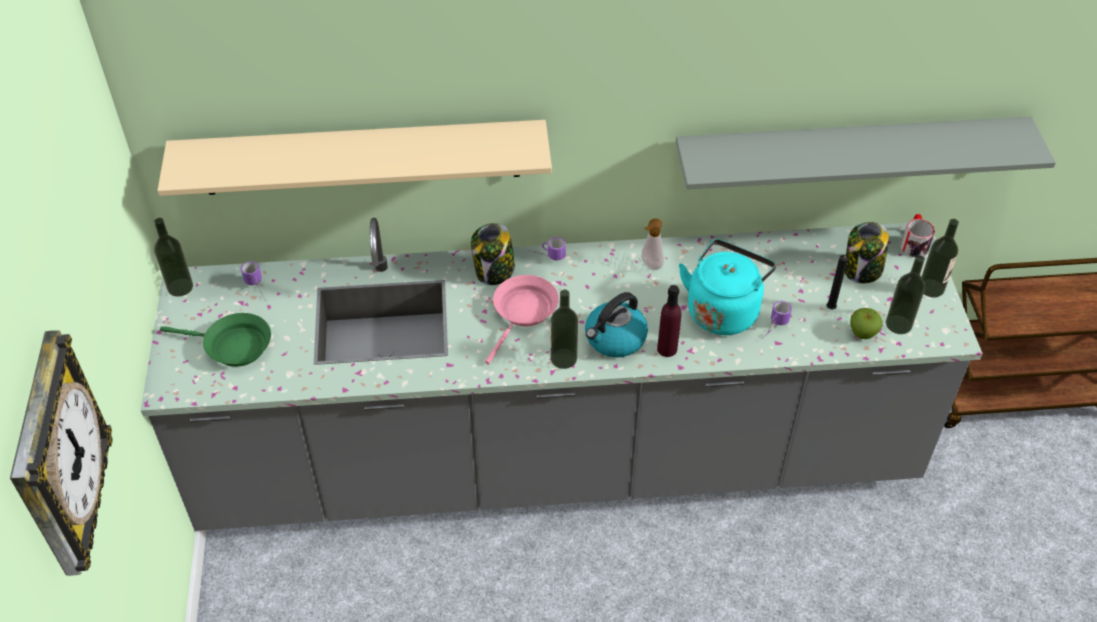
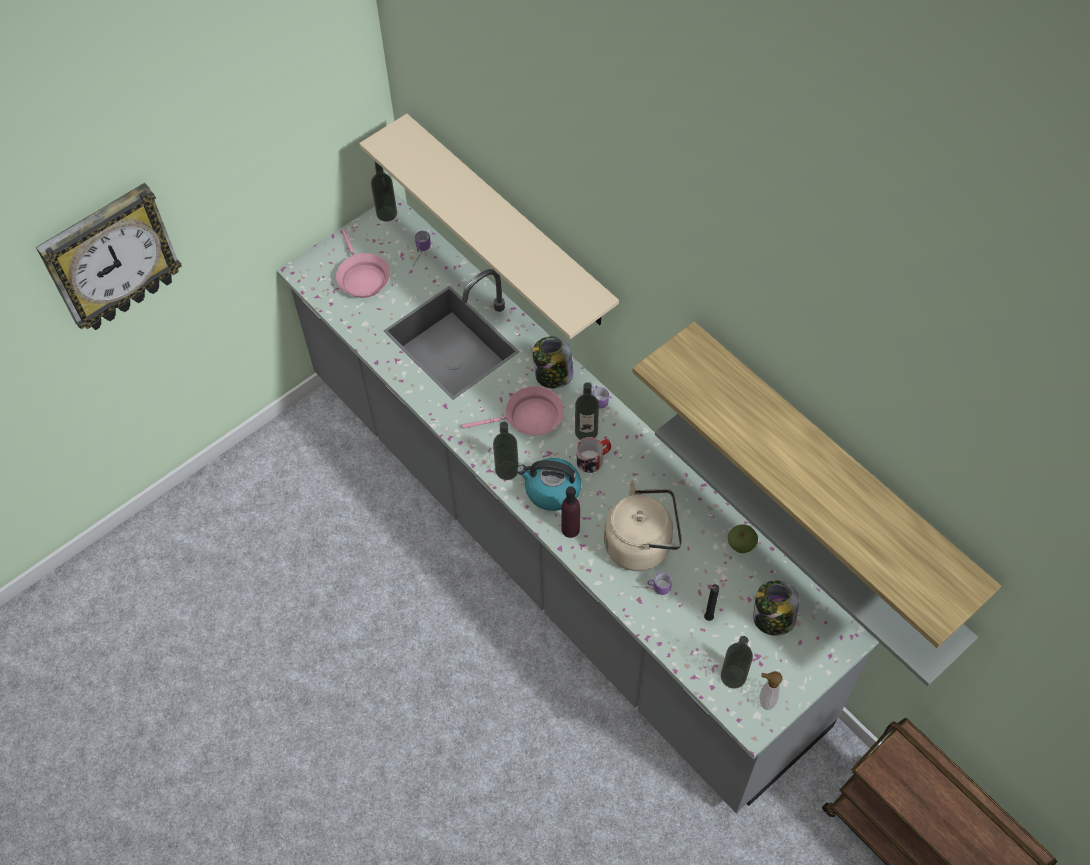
camera: 55 degrees right, 10 degrees up
green frying pan [160,313,271,367] -> pink frying pan [336,229,390,298]
soap dispenser [641,218,664,270] -> soap dispenser moved to [760,671,783,710]
turquoise kettle [679,239,776,335] -> beige kettle [604,483,682,571]
apple [850,308,883,339] -> apple moved to [728,524,758,553]
mug [901,214,935,257] -> mug moved to [576,437,611,473]
bottle [921,219,959,298] -> bottle moved to [575,382,599,440]
none -> shelf [632,322,1001,648]

